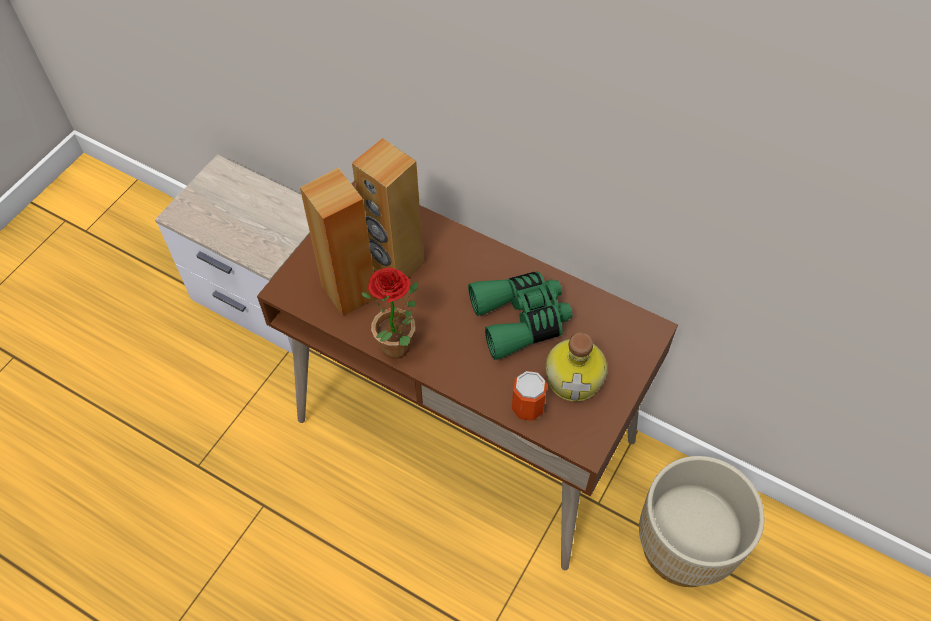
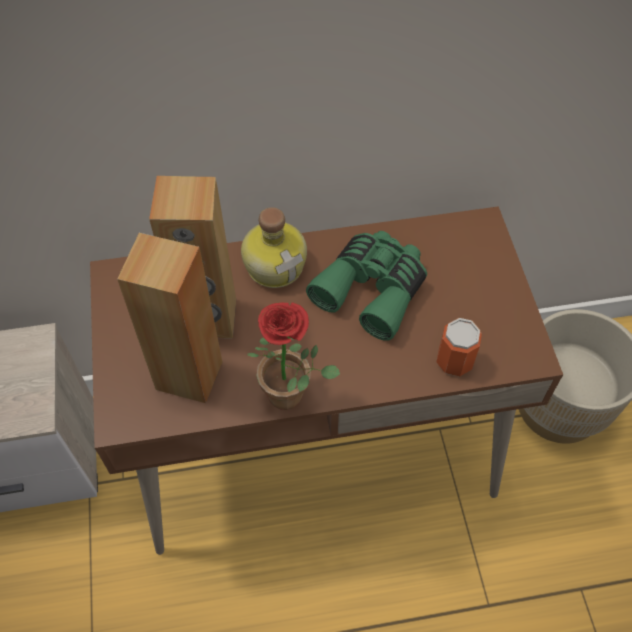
camera: 40 degrees left, 0 degrees up
bottle [545,333,607,402] -> bottle moved to [241,207,307,288]

